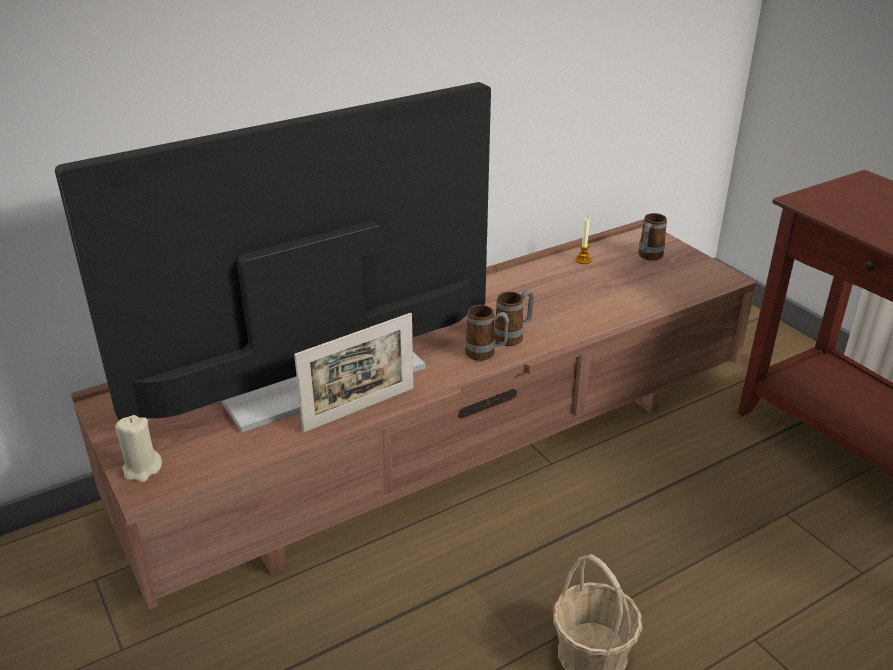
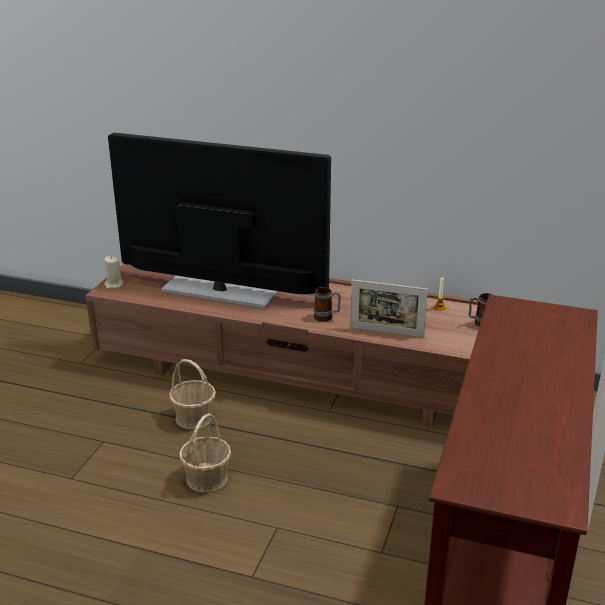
camera: 50 degrees right, 5 degrees down
picture frame [294,313,414,432] -> picture frame moved to [350,280,428,337]
mug [465,305,509,361] -> none
none -> basket [169,359,216,429]

